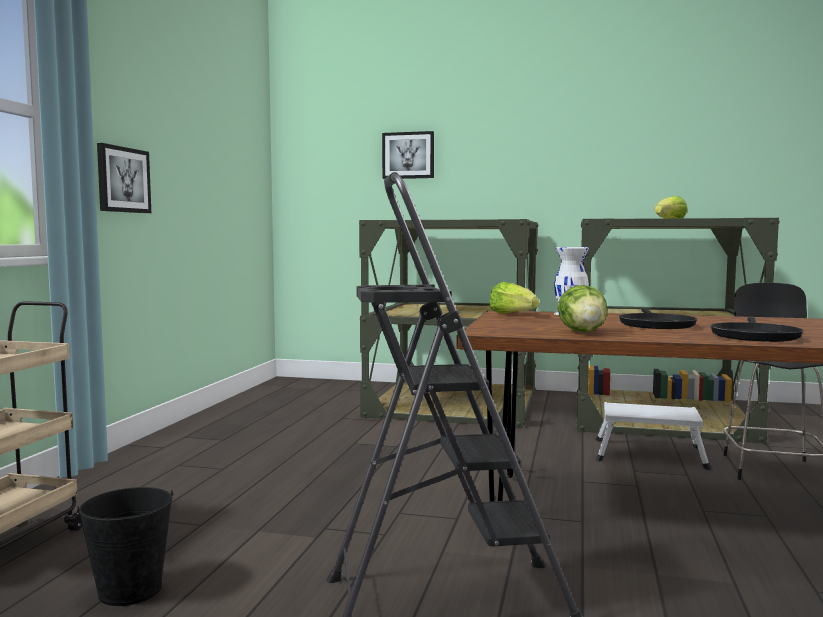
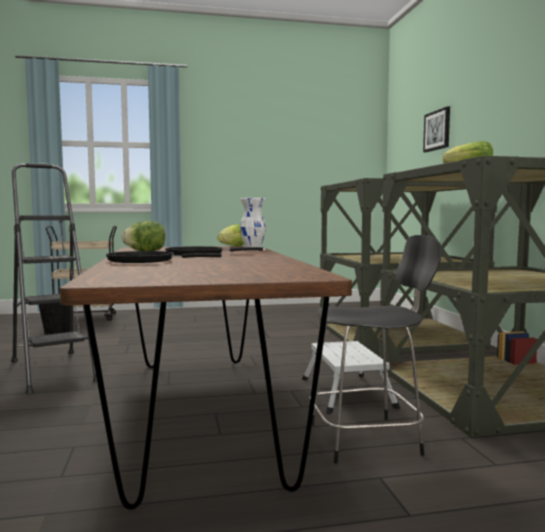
camera: 65 degrees right, 0 degrees up
picture [97,143,151,213] -> none

